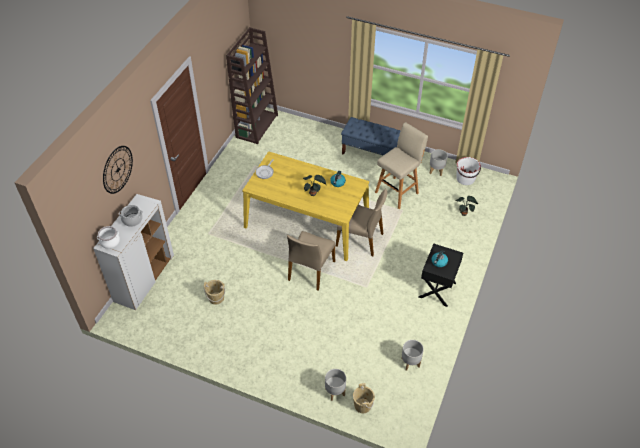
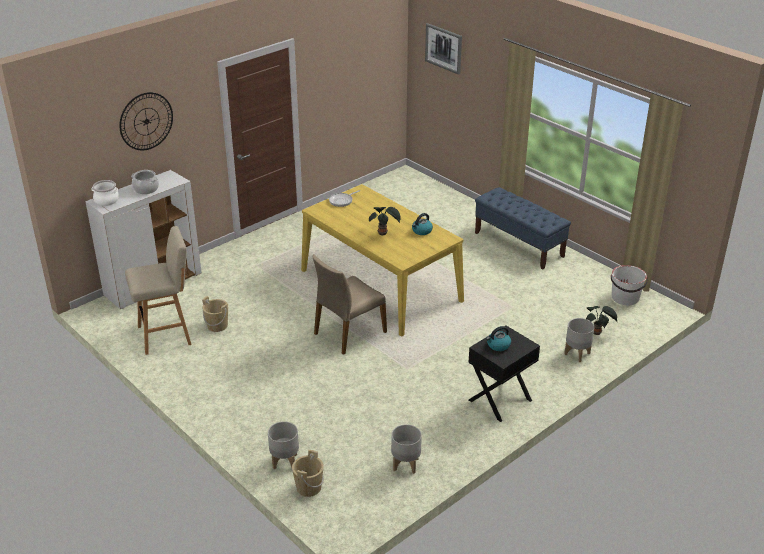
camera: 25 degrees right, 15 degrees down
brown bookcase [226,27,278,144] -> none
beige chair [336,189,387,256] -> none
beige stool [375,122,428,209] -> beige stool moved to [125,226,192,355]
grey planter [430,149,448,176] -> grey planter moved to [564,318,594,362]
none -> picture [425,23,462,75]

